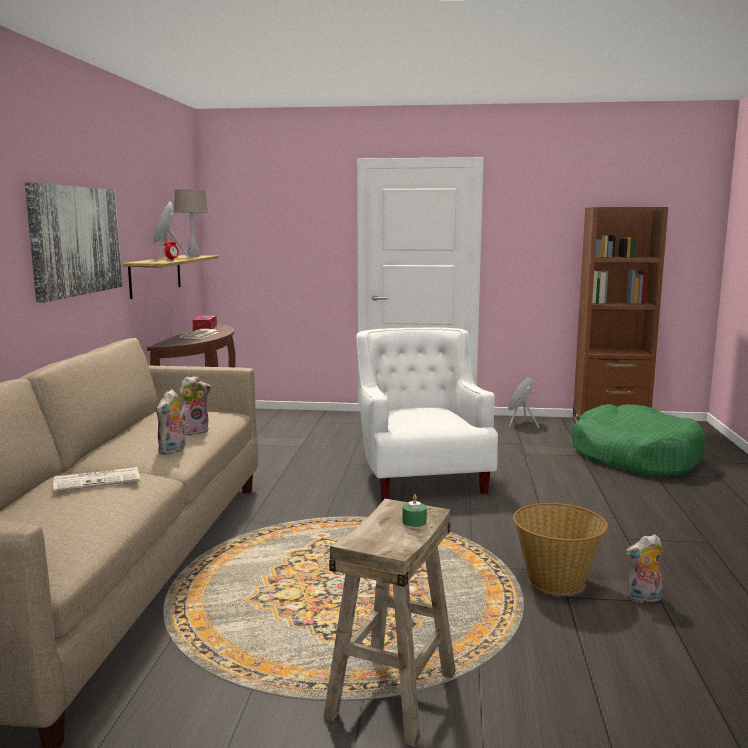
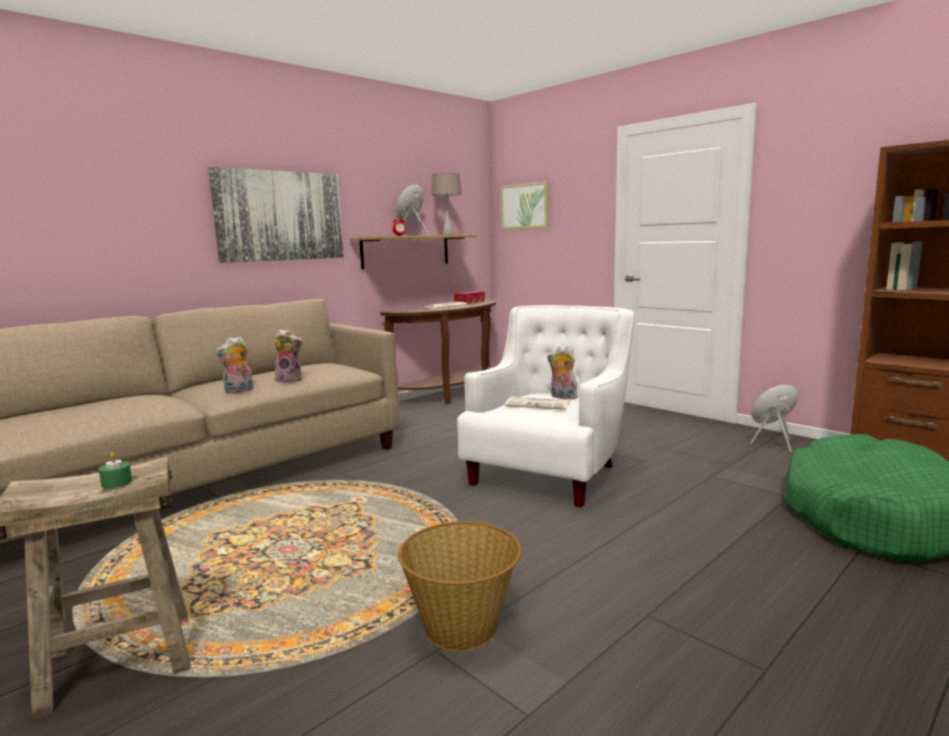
camera: 40 degrees right, 0 degrees up
newspaper [53,467,140,492] -> newspaper moved to [505,397,570,410]
plush toy [626,534,663,603] -> plush toy moved to [547,346,578,400]
none -> picture [501,181,549,230]

